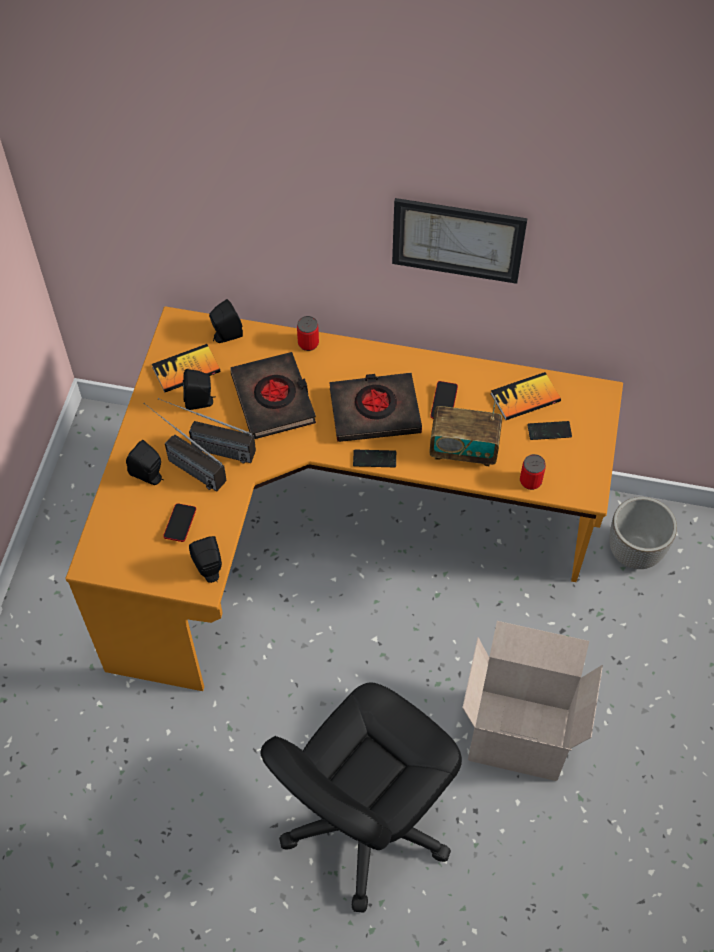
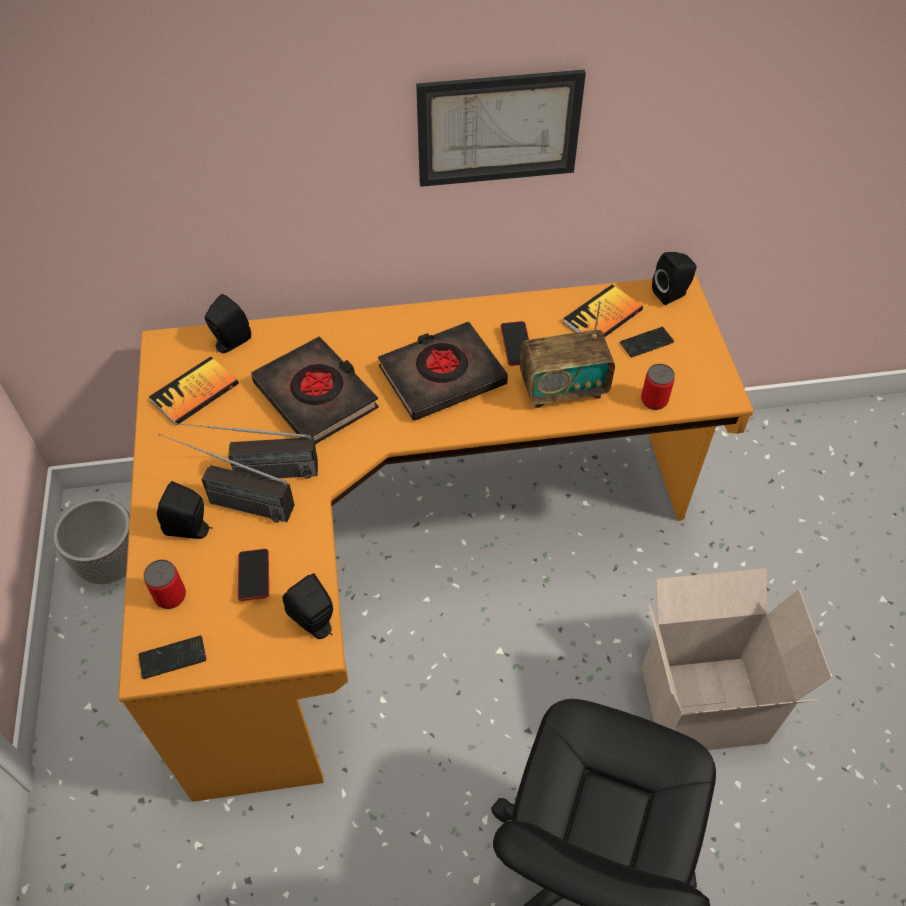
camera: 20 degrees left, 5 degrees down
black speaker [183,369,213,410] -> black speaker moved to [652,252,696,305]
can [297,316,319,351] -> can moved to [144,559,186,609]
phone [353,450,396,467] -> phone moved to [138,636,206,679]
planter [609,497,677,569] -> planter moved to [53,498,130,584]

